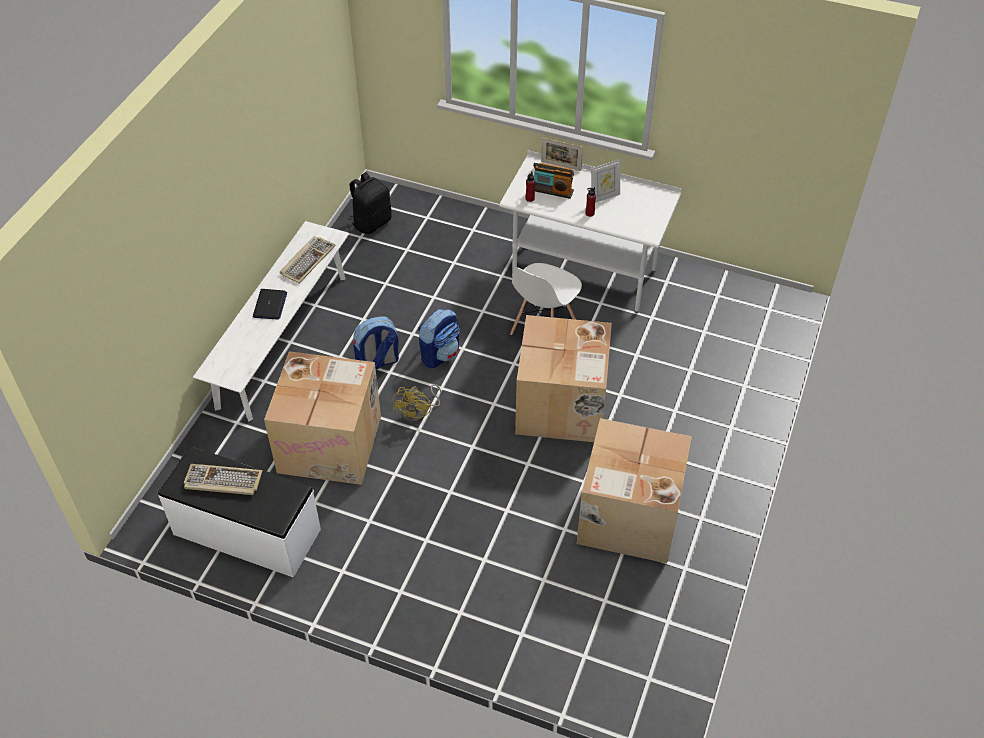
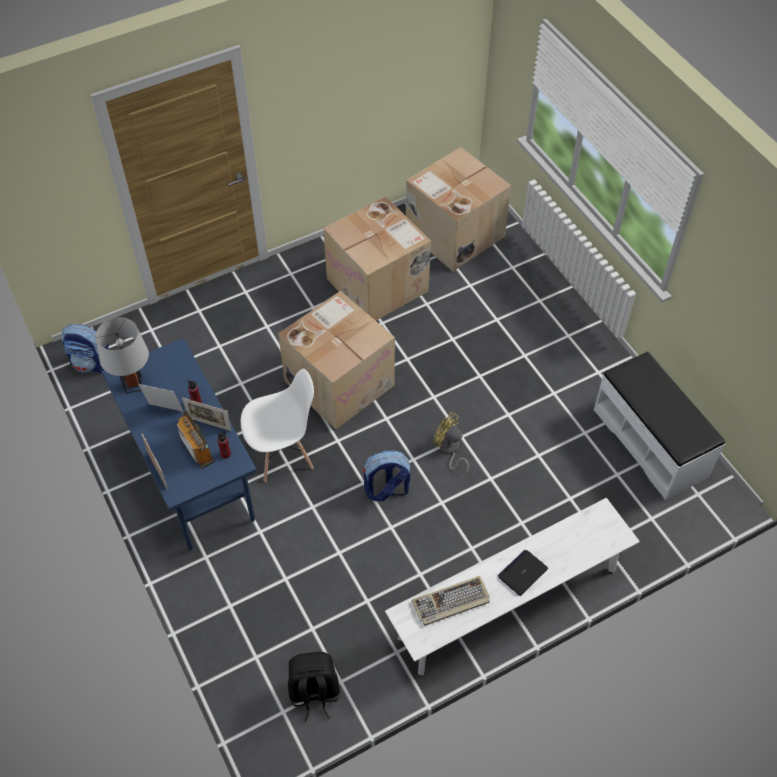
camera: 140 degrees left, 5 degrees up
keyboard [184,464,262,495] -> none
cardboard box [264,351,381,485] -> cardboard box moved to [406,147,511,271]
backpack [353,316,399,370] -> backpack moved to [61,324,109,373]
yellow fan [393,384,441,423] -> yellow fan turned 105 degrees counterclockwise [433,412,469,475]
white desk [499,150,682,313] -> blue desk [100,338,257,551]
none -> grey table lamp [96,317,149,394]
none -> picture frame [182,398,232,431]

